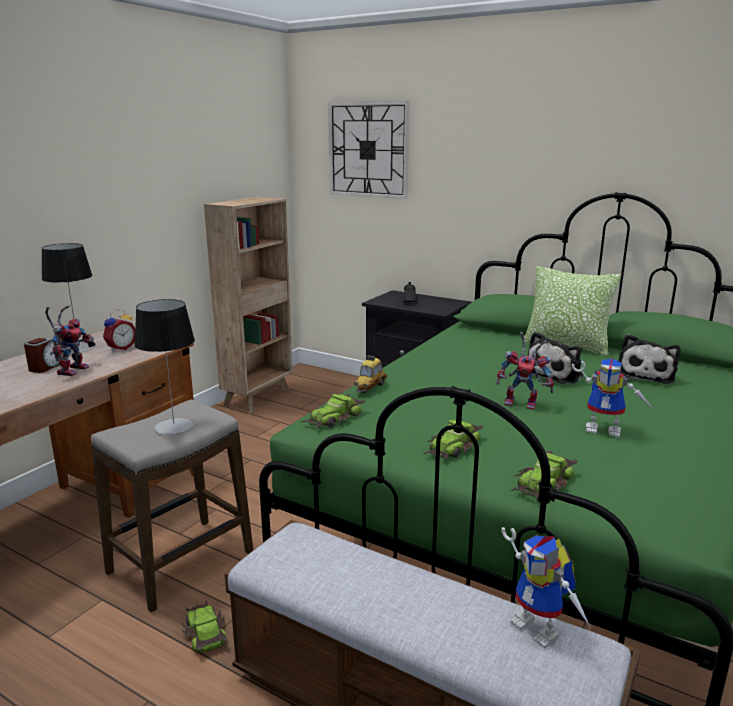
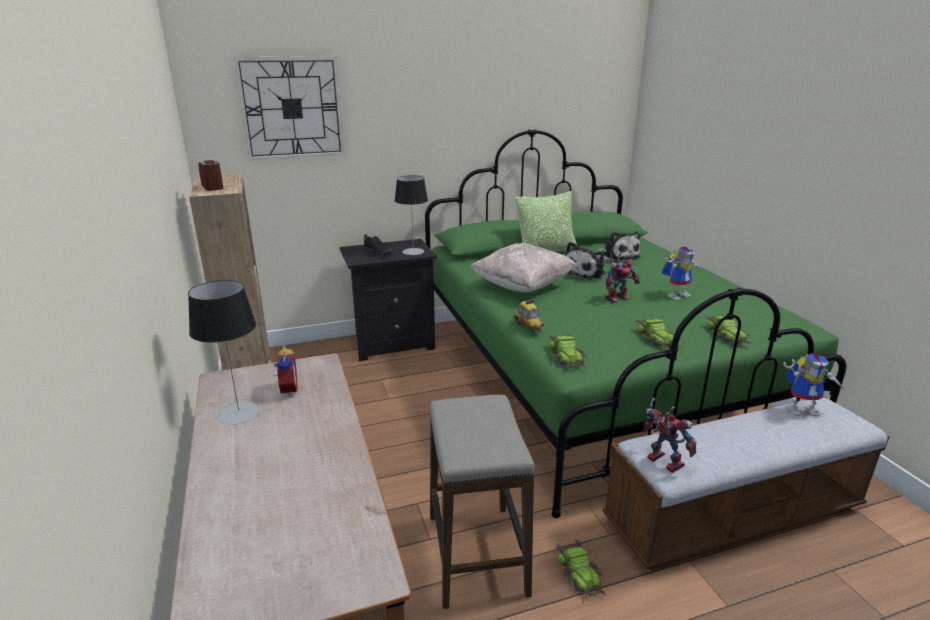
camera: 50 degrees left, 5 degrees up
alarm clock [24,338,65,373] -> alarm clock moved to [198,160,224,191]
toy robot [45,305,96,376] -> toy robot moved to [643,398,697,473]
table lamp [134,299,195,435] -> table lamp moved to [395,175,428,255]
toy car [180,600,227,653] -> toy car turned 120 degrees counterclockwise [556,540,606,602]
plush toy [528,332,584,384] -> plush toy turned 45 degrees clockwise [566,242,606,280]
none -> beige pillow [470,243,577,292]

